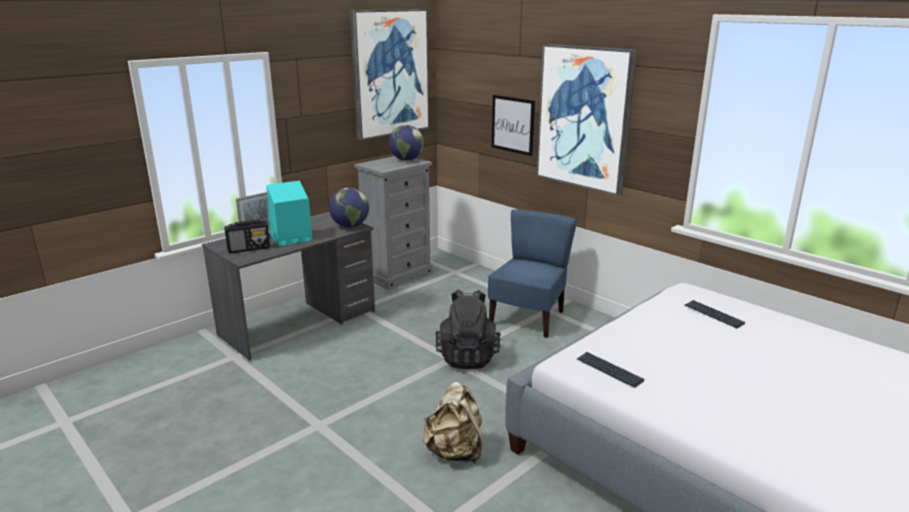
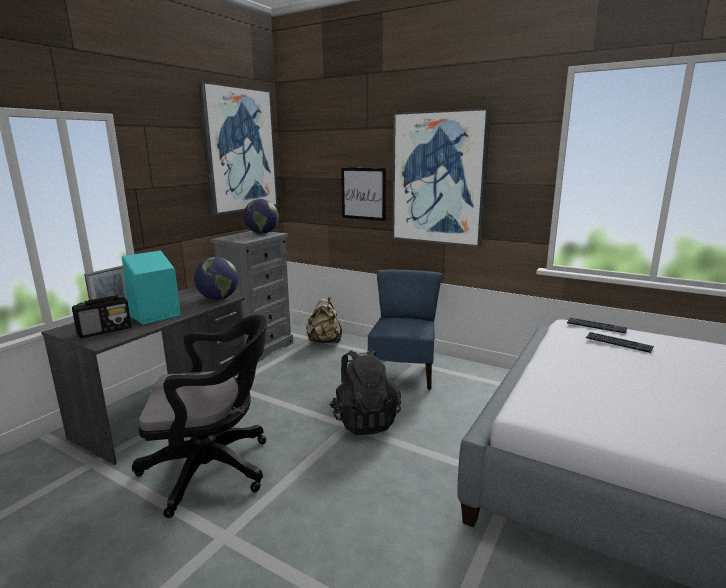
camera: 15 degrees left, 5 degrees down
beige backpack [423,382,482,463] -> beige backpack moved to [306,297,342,343]
keyboard [577,352,644,388] -> keyboard moved to [567,318,627,334]
none -> black office chair [132,314,267,518]

